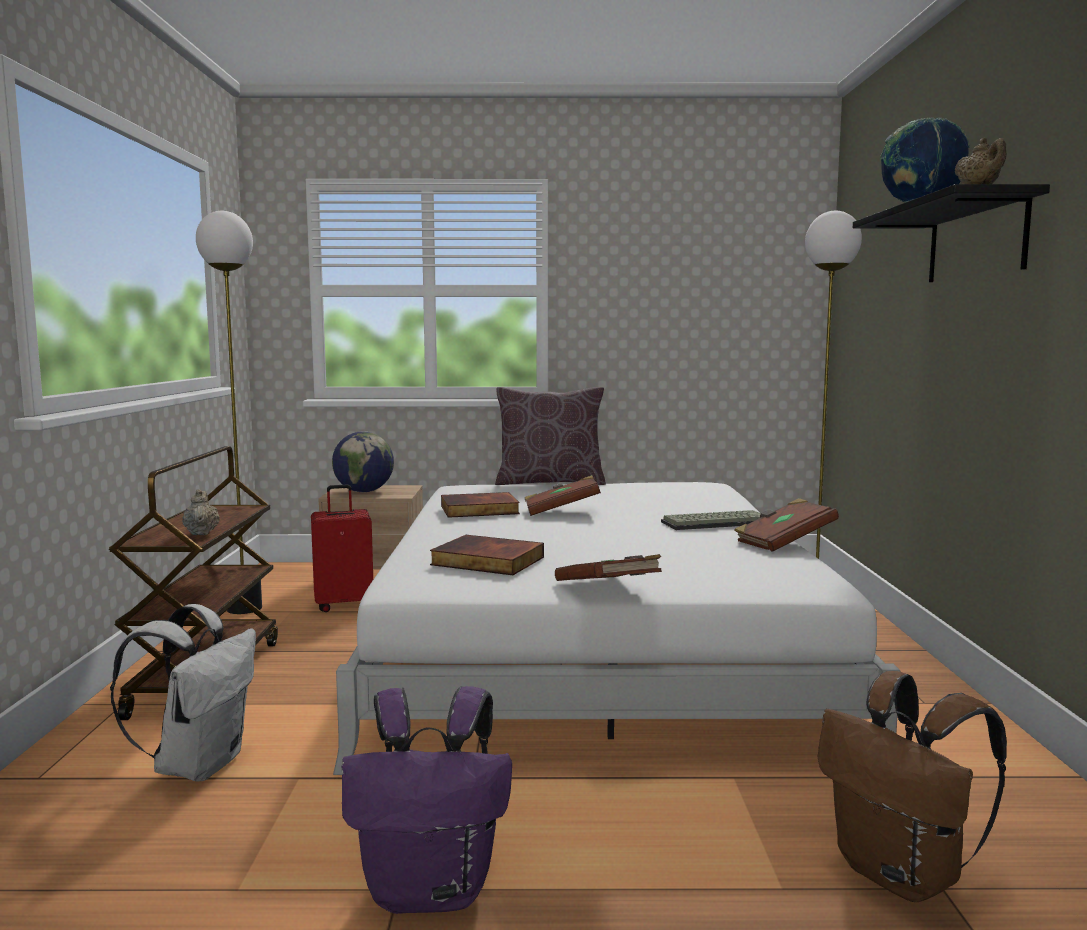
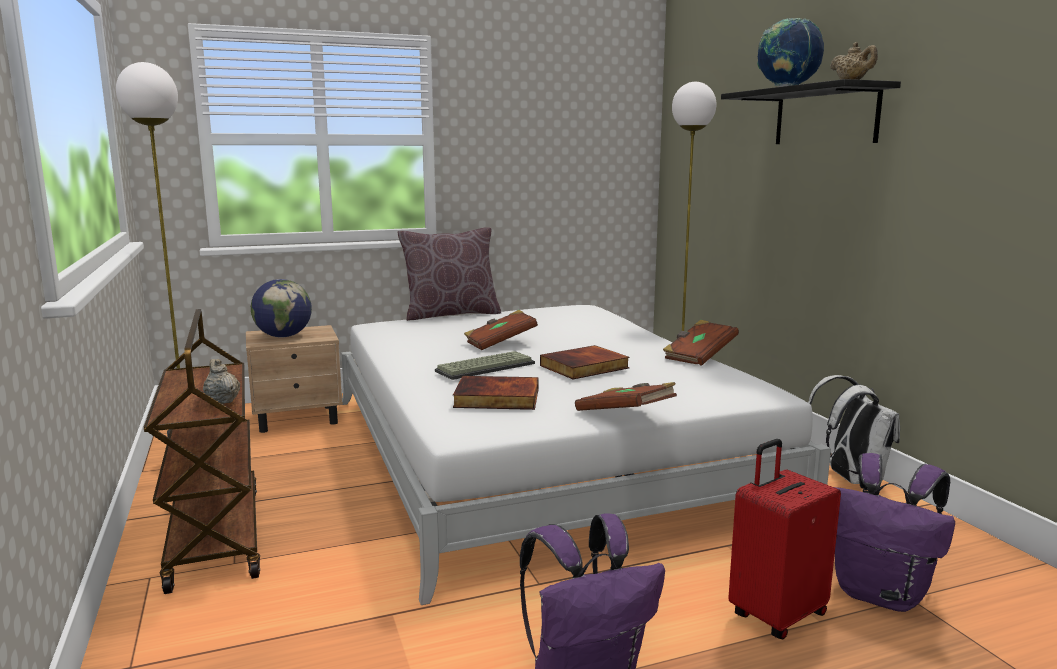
camera: 20 degrees left, 5 degrees up
white backpack [110,604,256,782] -> white backpack moved to [808,375,900,484]
red suitcase [311,485,373,612] -> red suitcase moved to [728,439,841,639]
book [441,492,520,518] -> book moved to [540,345,630,379]
keyboard [661,510,761,530] -> keyboard moved to [435,351,535,380]
brown backpack [818,671,1007,902] -> purple backpack [834,453,955,612]

